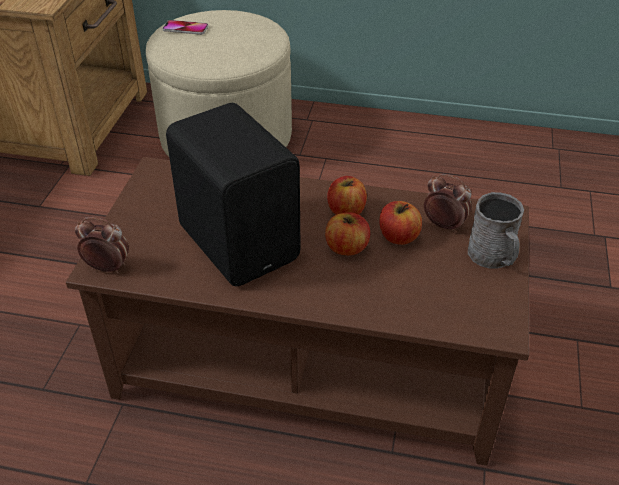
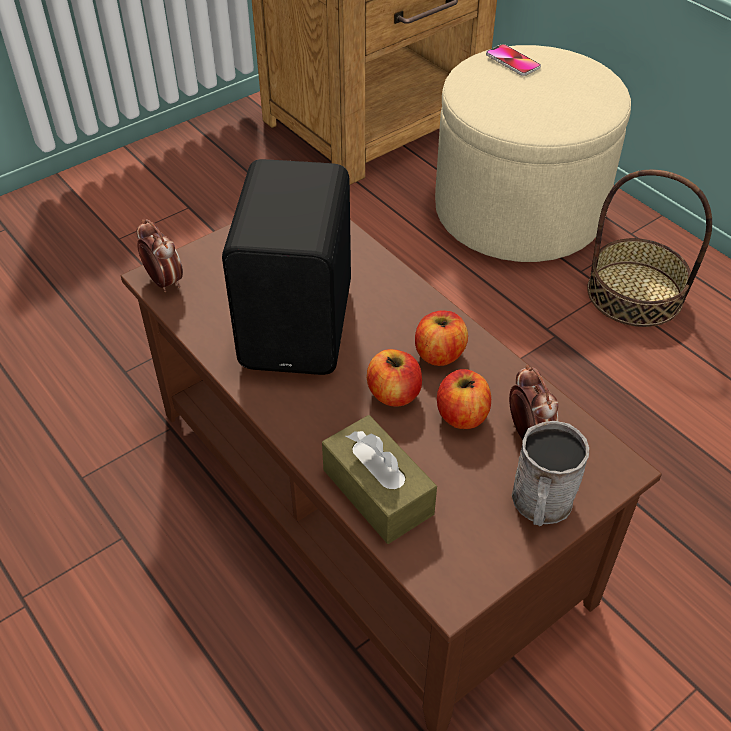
camera: 40 degrees right, 5 degrees up
none -> brown tissue box [322,415,437,544]
none -> basket [587,169,712,327]

